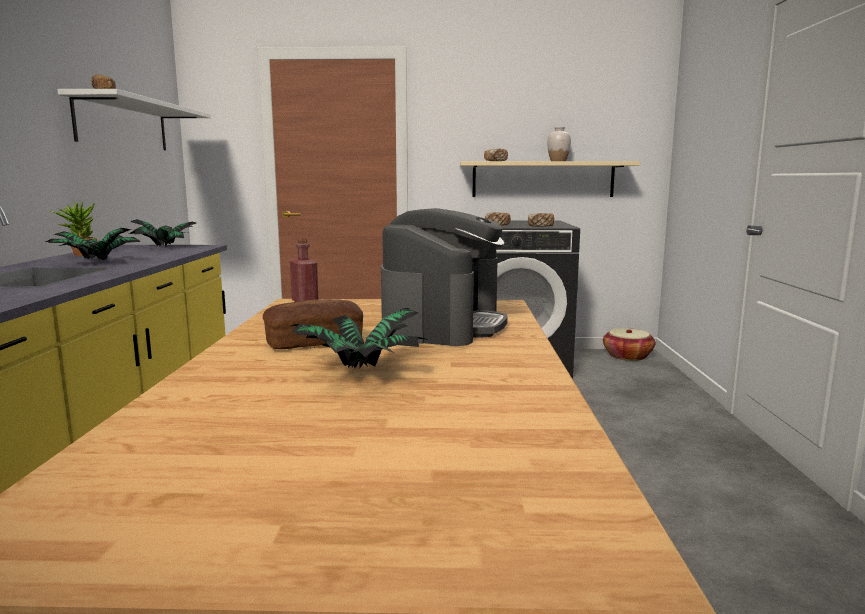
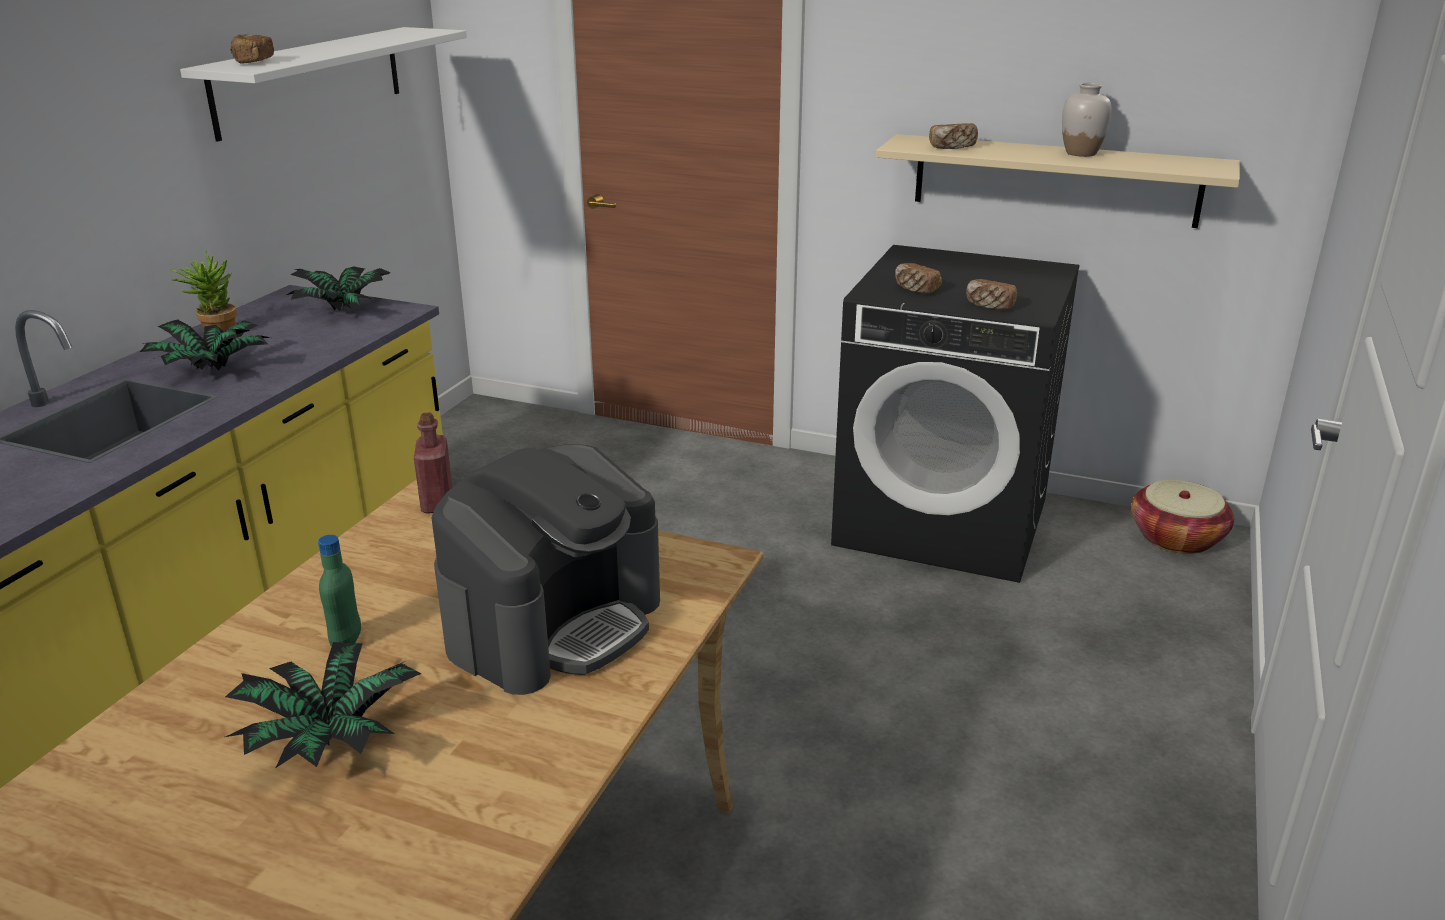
camera: 20 degrees right, 15 degrees up
bread [263,299,363,349] -> green bottle [318,535,361,647]

